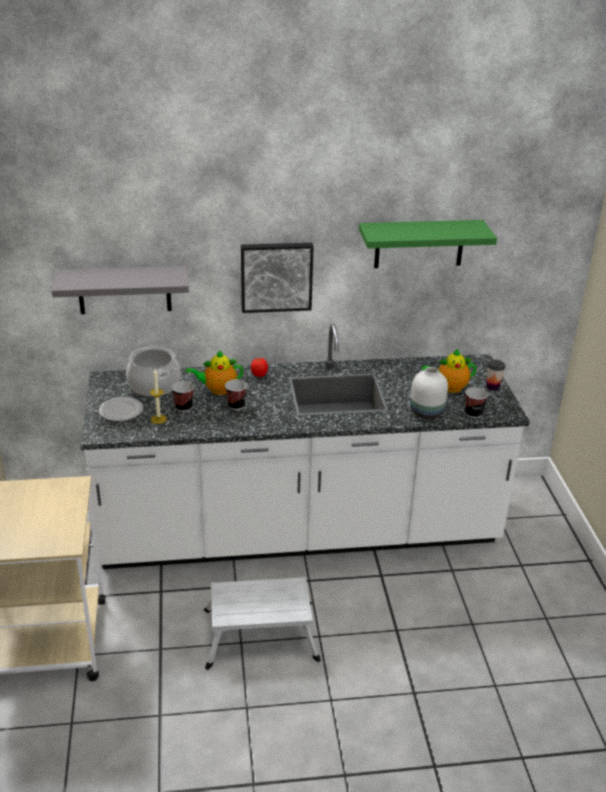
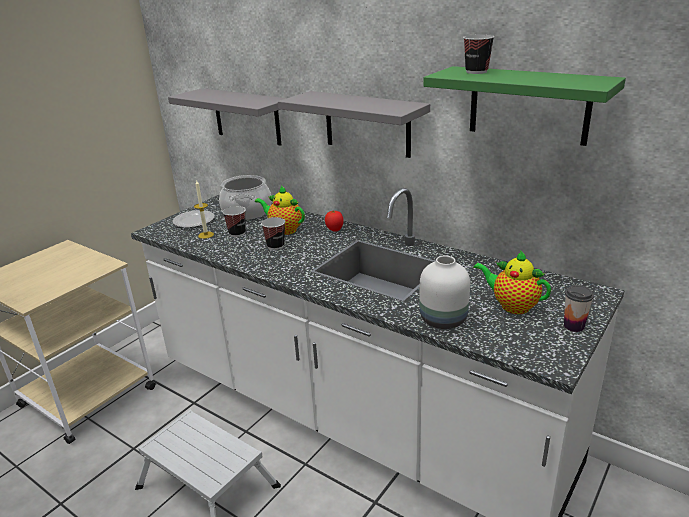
camera: 45 degrees right, 5 degrees down
picture [241,243,314,313] -> grey shelf [278,91,430,158]
cup [465,387,488,418] -> cup moved to [463,35,494,74]

